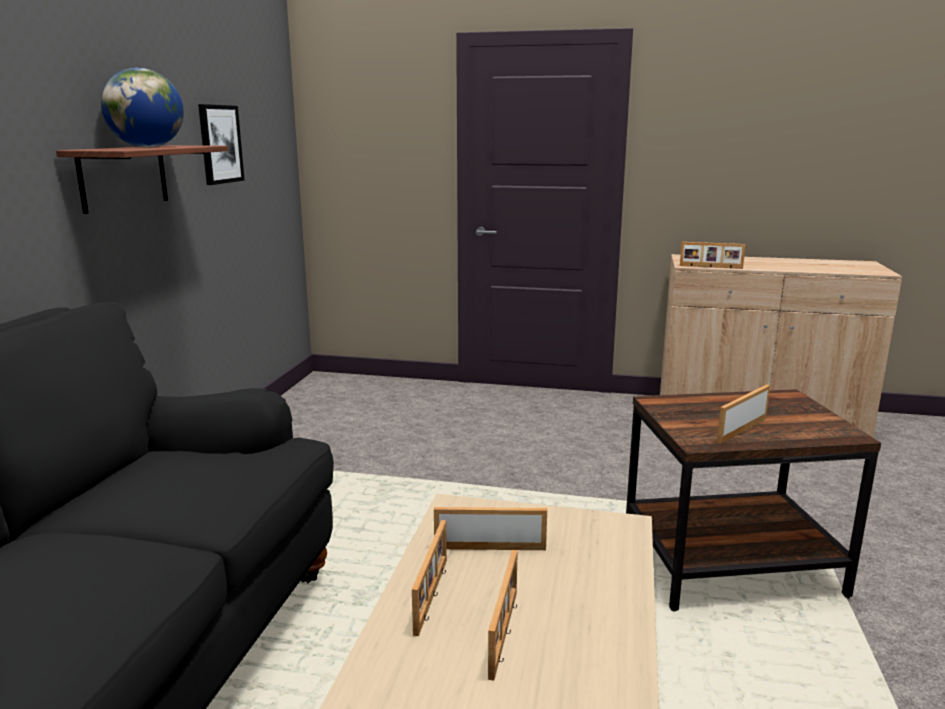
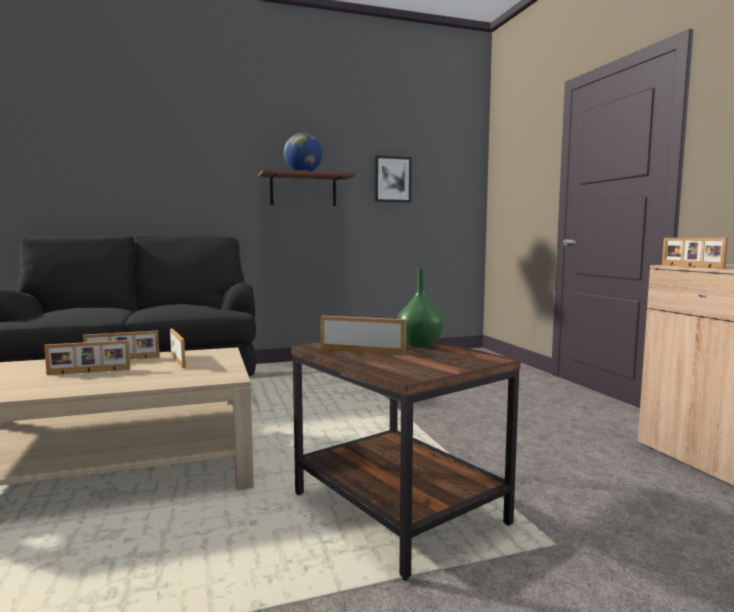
camera: 60 degrees right, 10 degrees down
none -> green vase [397,268,444,347]

